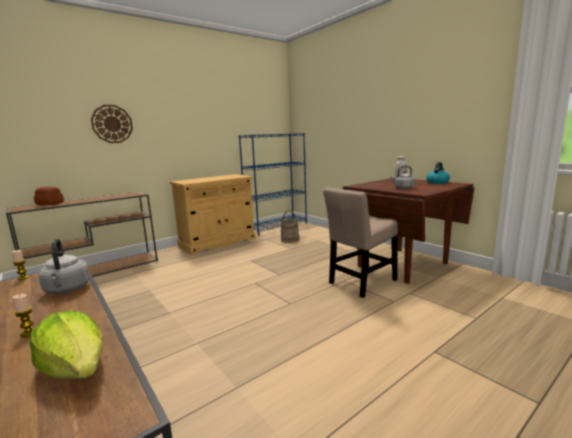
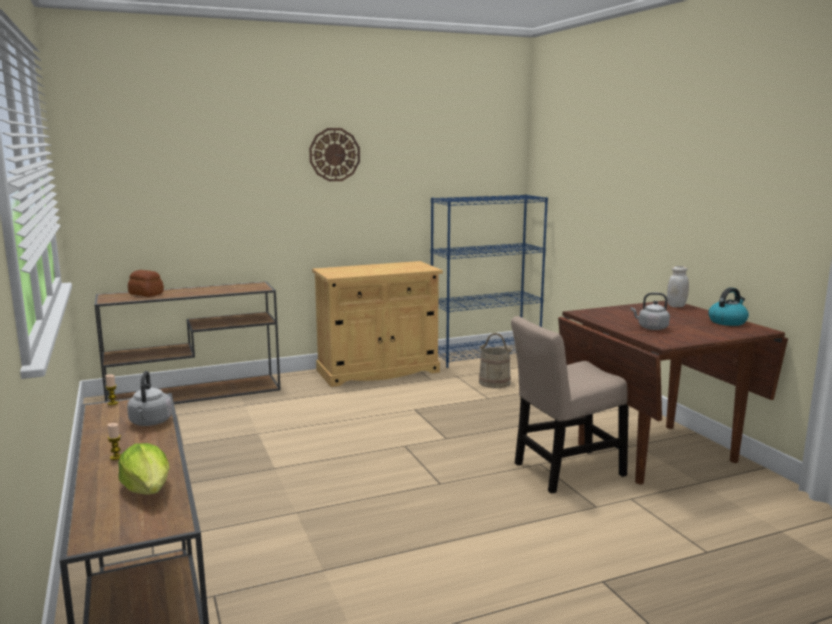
camera: 15 degrees right, 0 degrees up
wall clock [91,105,133,143] -> wall clock moved to [309,128,360,181]

